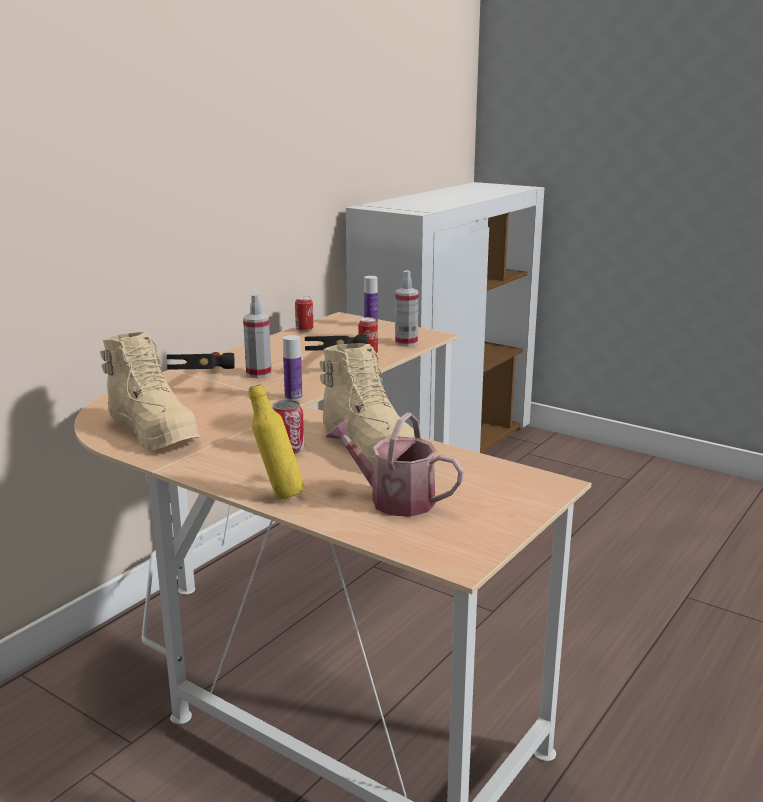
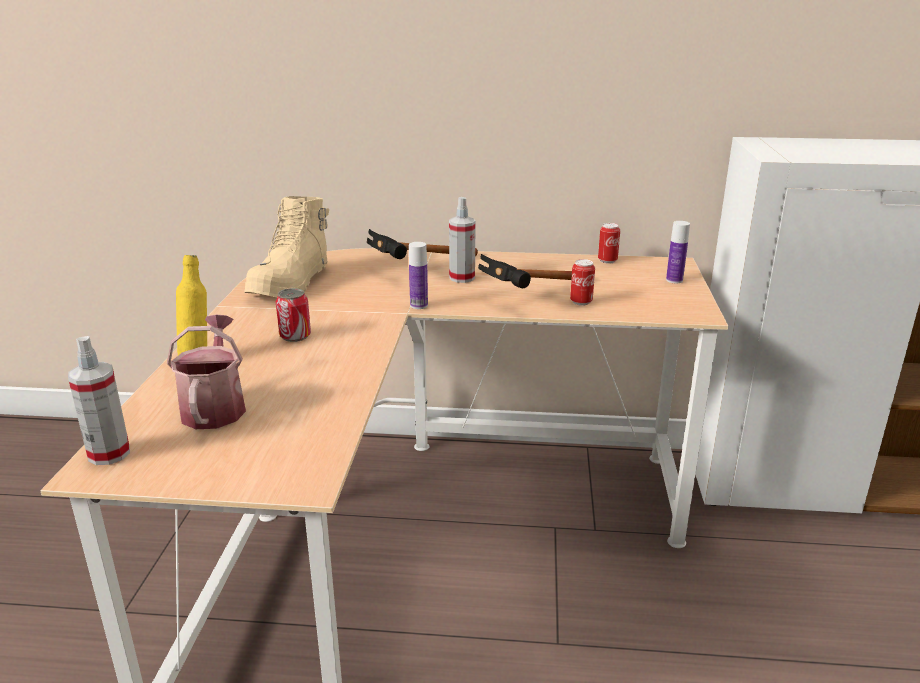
camera: 60 degrees right, 5 degrees up
beige boot [319,343,415,465] -> none
spray bottle [395,270,418,346] -> spray bottle moved to [68,336,130,465]

